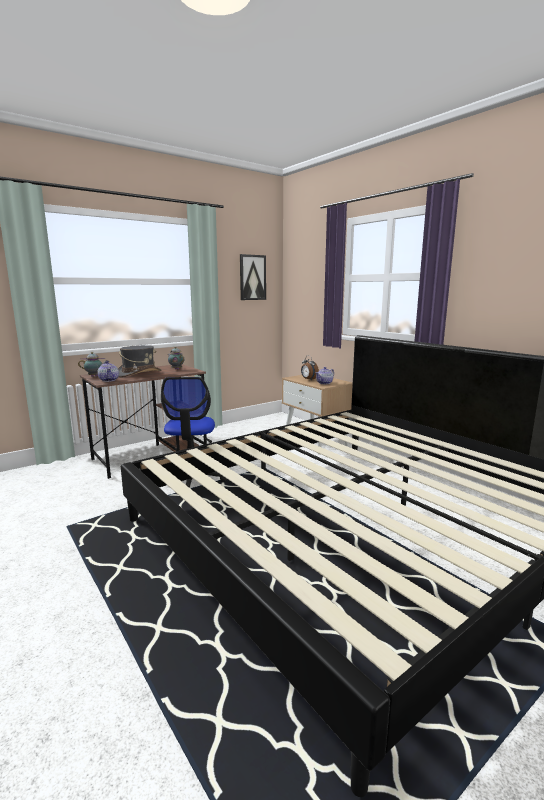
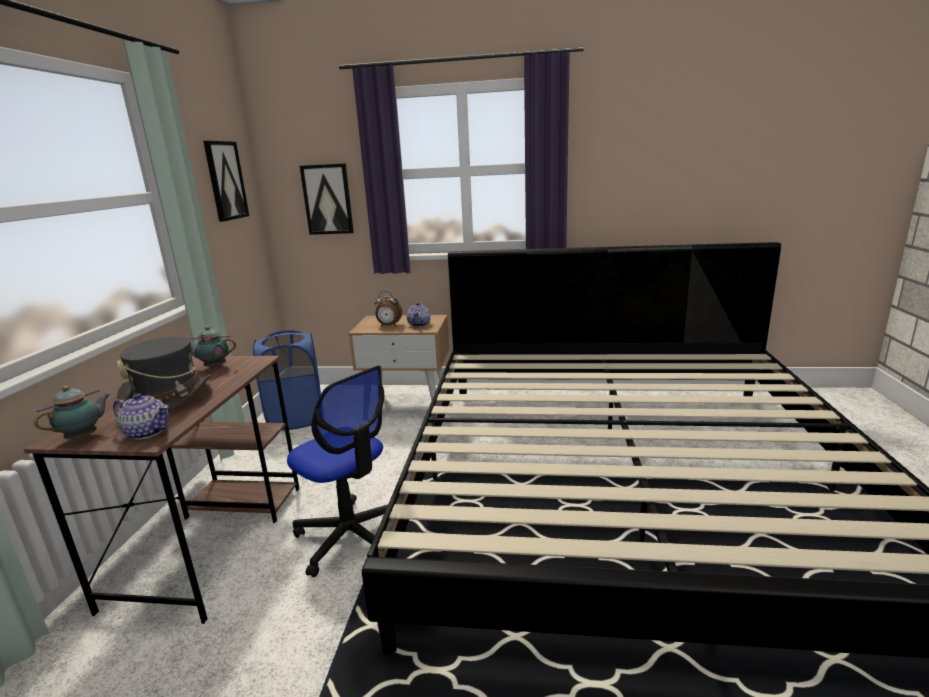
camera: 45 degrees left, 5 degrees up
none -> blue laundry basket [253,330,321,430]
none -> picture [300,163,354,235]

